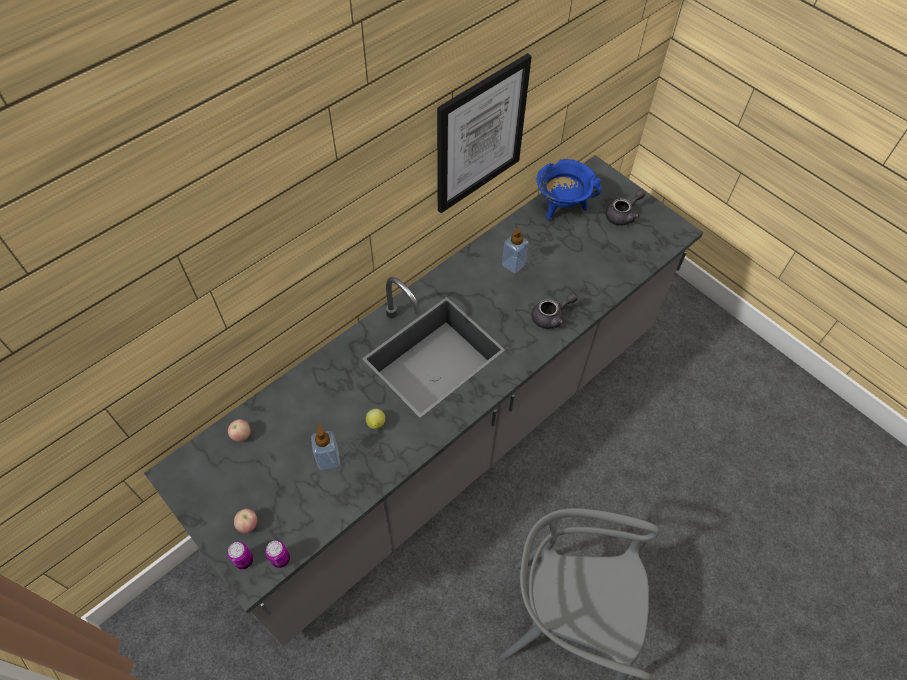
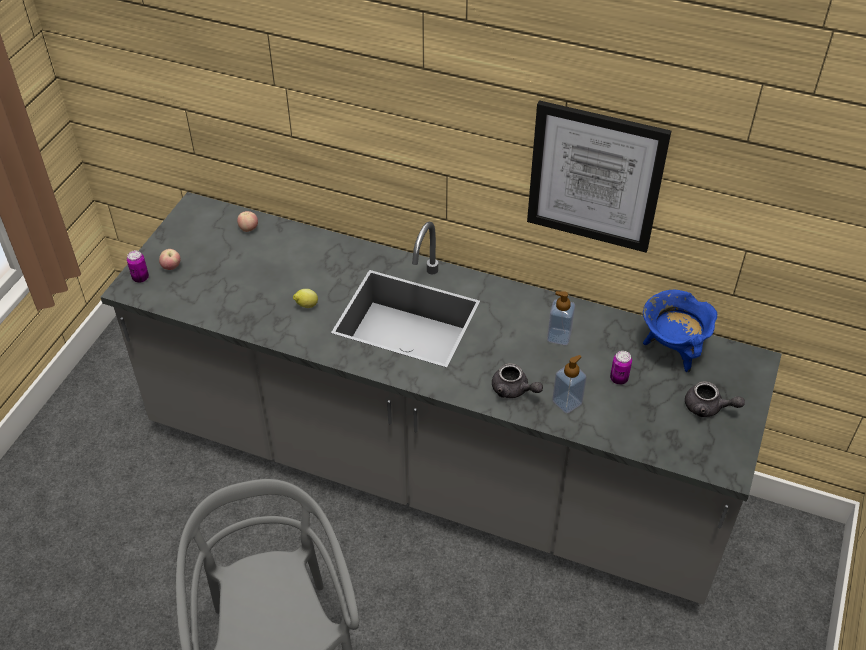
camera: 65 degrees right, 10 degrees down
can [266,540,290,568] -> can moved to [610,351,632,385]
soap dispenser [311,425,340,470] -> soap dispenser moved to [552,355,587,413]

